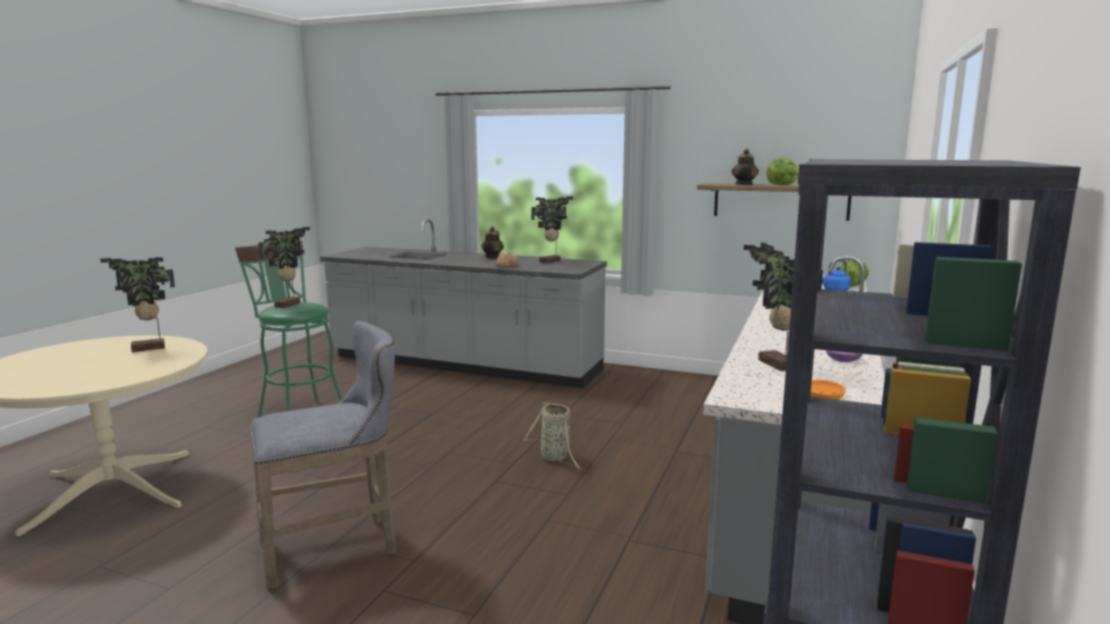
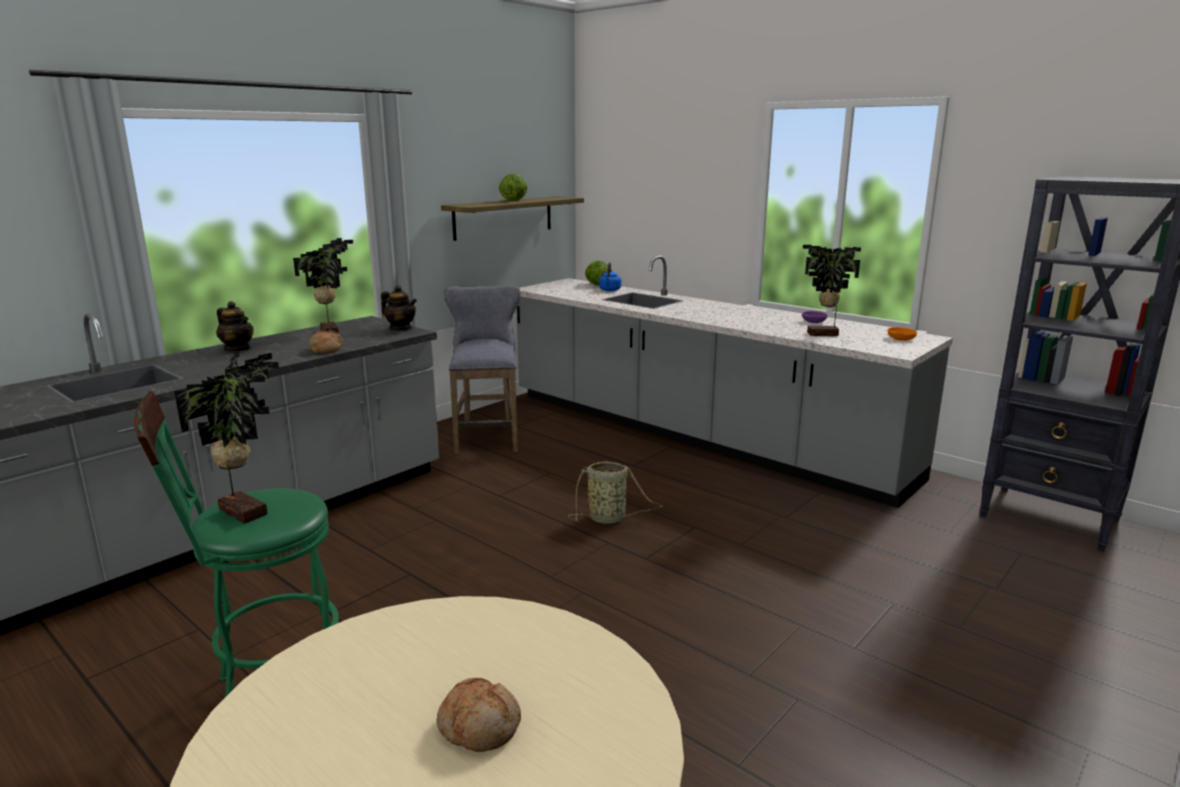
camera: 70 degrees left, 5 degrees up
potted plant [100,257,175,352] -> none
grey stool [250,321,396,589] -> grey stool moved to [444,286,520,454]
teapot [732,149,759,185] -> teapot moved to [381,285,417,330]
none -> bread [437,677,521,752]

